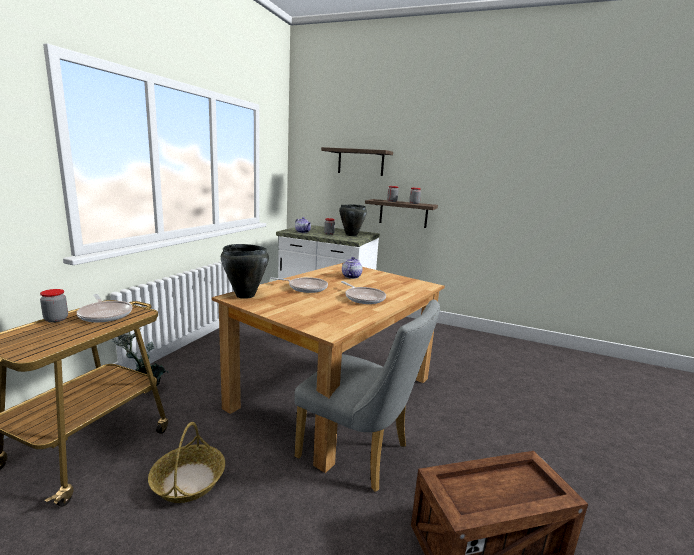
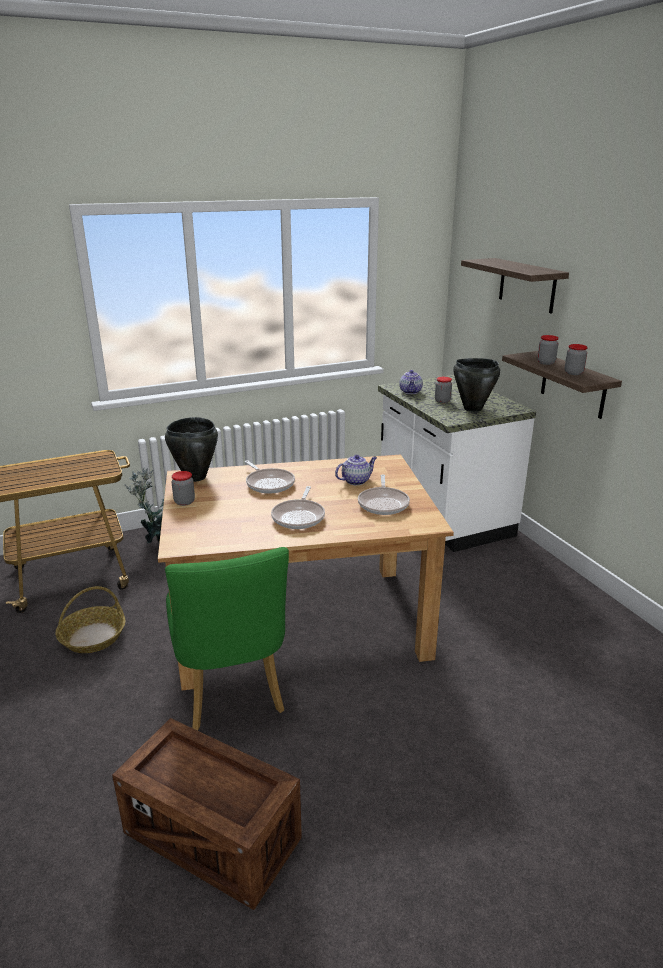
camera: 45 degrees right, 10 degrees up
jar [40,289,68,323] -> jar moved to [172,471,195,506]
frying pan [77,294,132,322] -> frying pan moved to [358,474,410,515]
grey chair [294,300,440,492] -> green chair [165,547,289,731]

